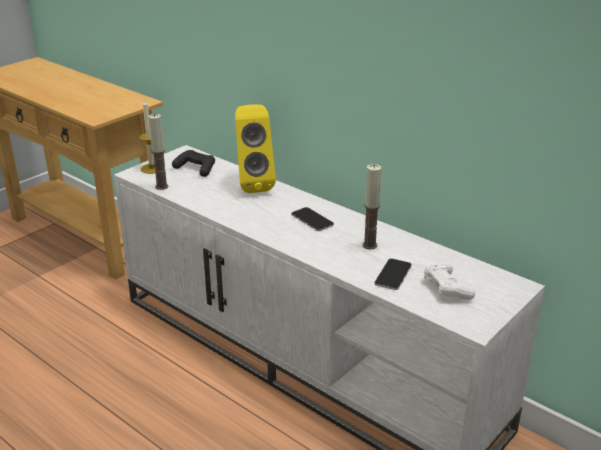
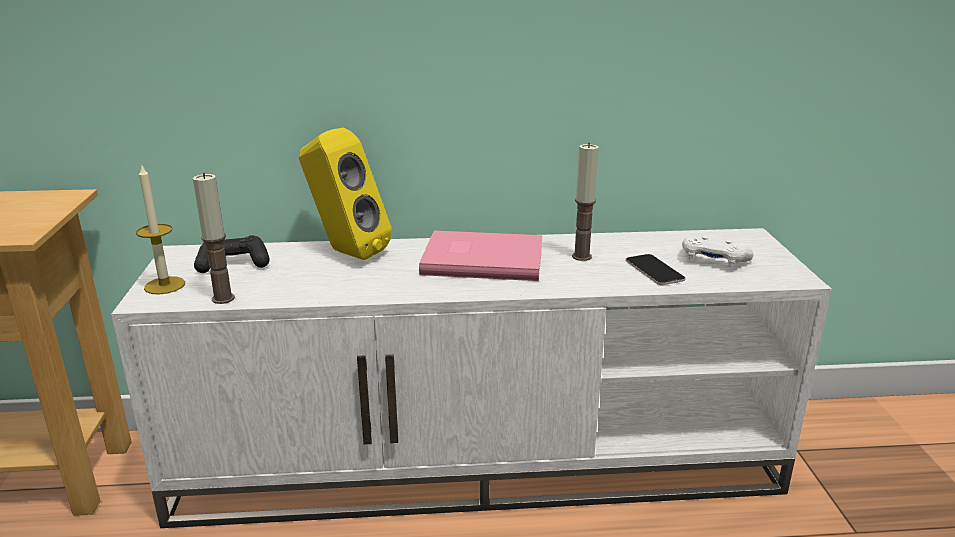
camera: 45 degrees left, 5 degrees down
phone [291,207,334,231] -> pink book [419,230,542,281]

